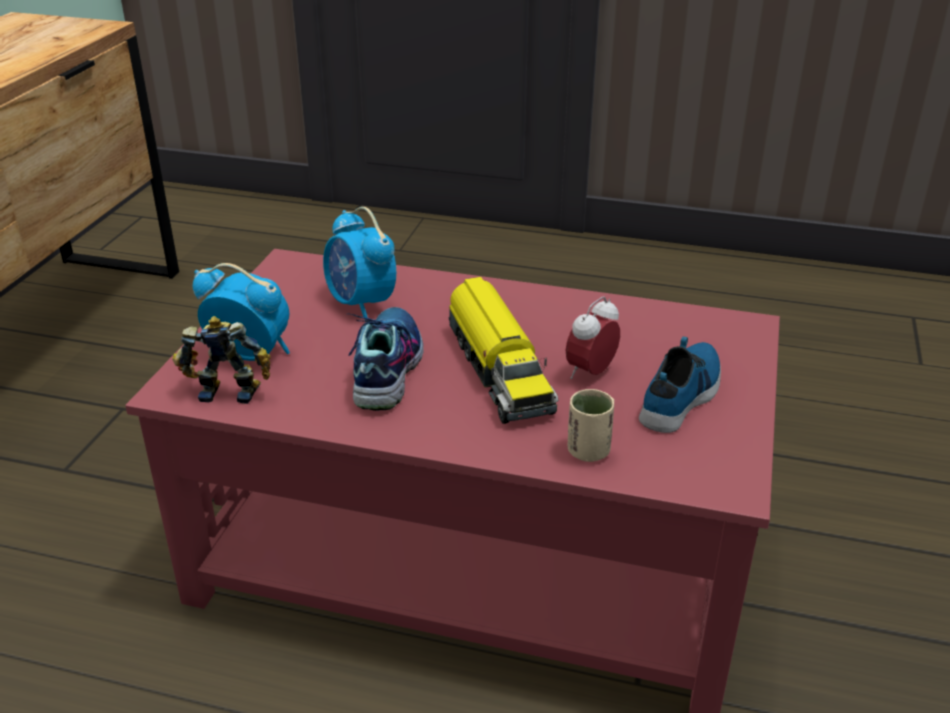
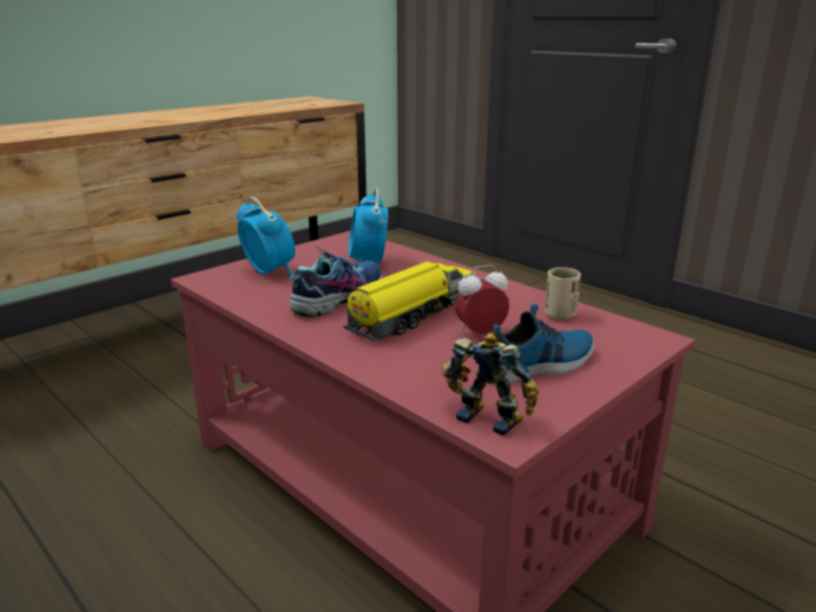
camera: 30 degrees right, 10 degrees down
toy robot [172,316,271,404] -> toy robot moved to [442,333,539,436]
toy truck [449,277,559,424] -> toy truck turned 150 degrees counterclockwise [343,261,476,341]
beige cup [568,389,614,462] -> beige cup moved to [545,267,581,320]

